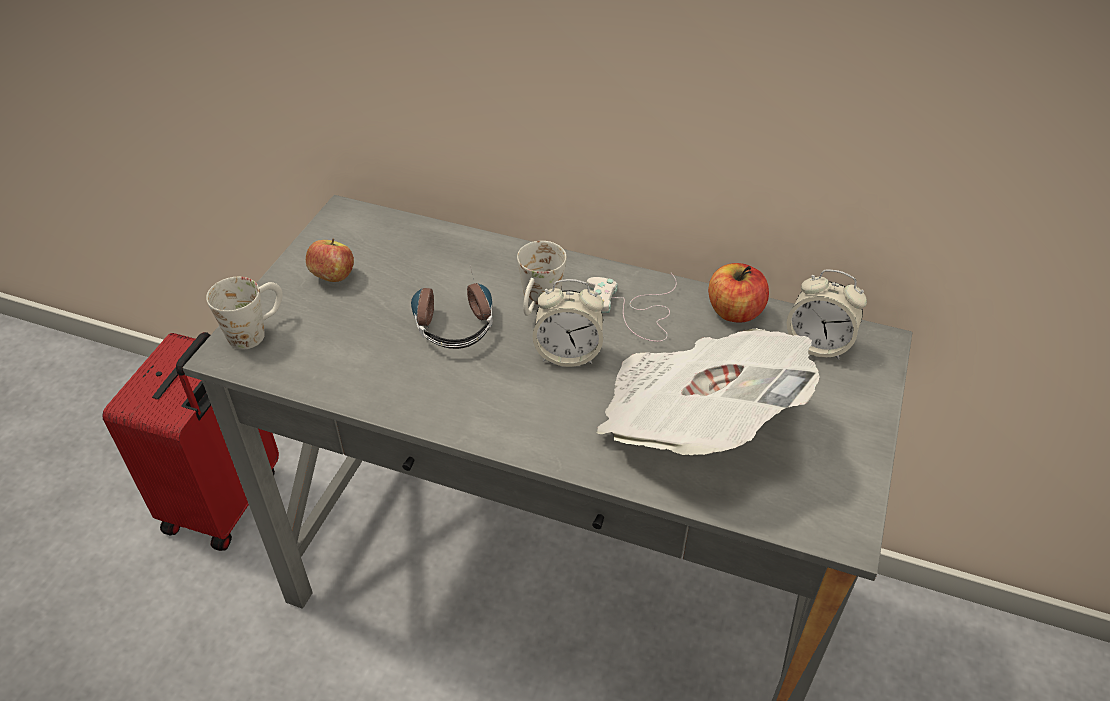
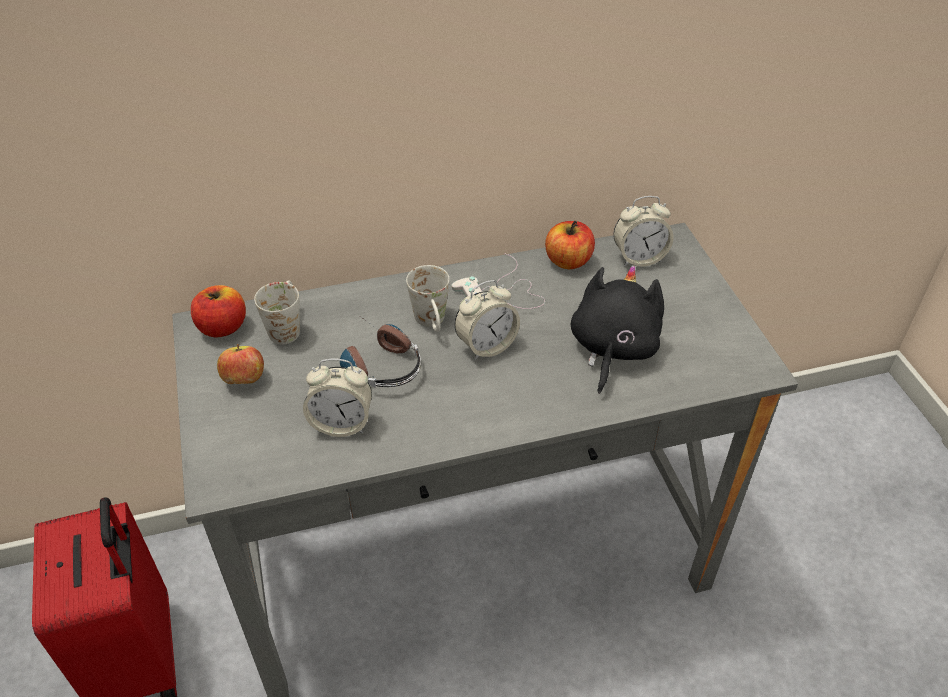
camera: 35 degrees left, 0 degrees up
white mug [206,277,283,350] -> white mug moved to [254,280,300,345]
newspaper [596,328,820,455] -> black plush toy [571,265,664,394]
none -> apple [191,285,246,338]
none -> alarm clock [303,359,372,437]

